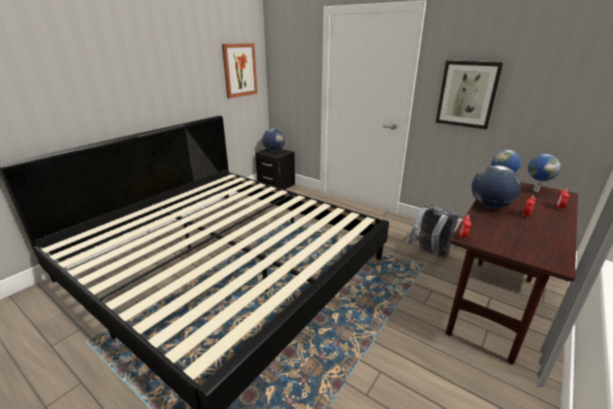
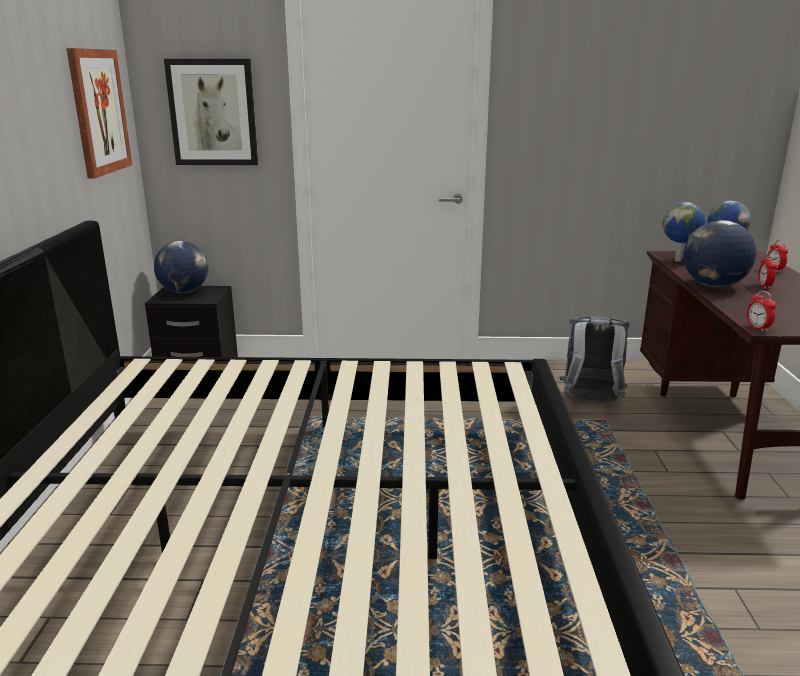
camera: 35 degrees left, 5 degrees down
picture [436,60,504,129] -> picture moved to [164,59,258,165]

